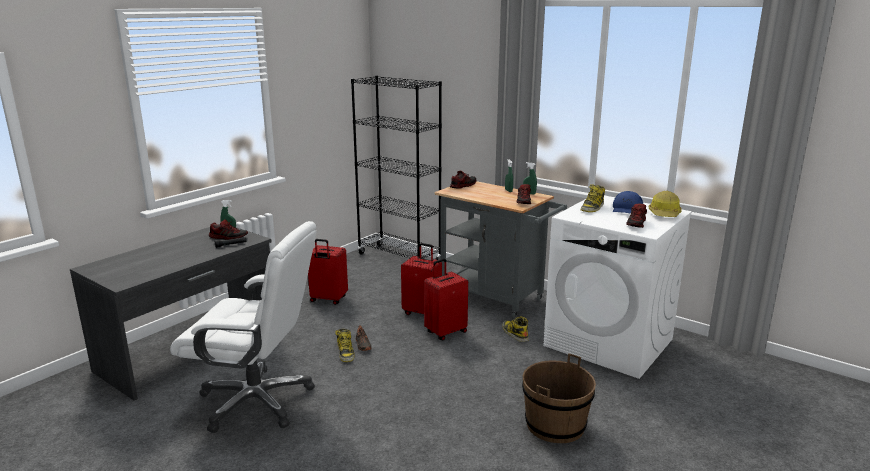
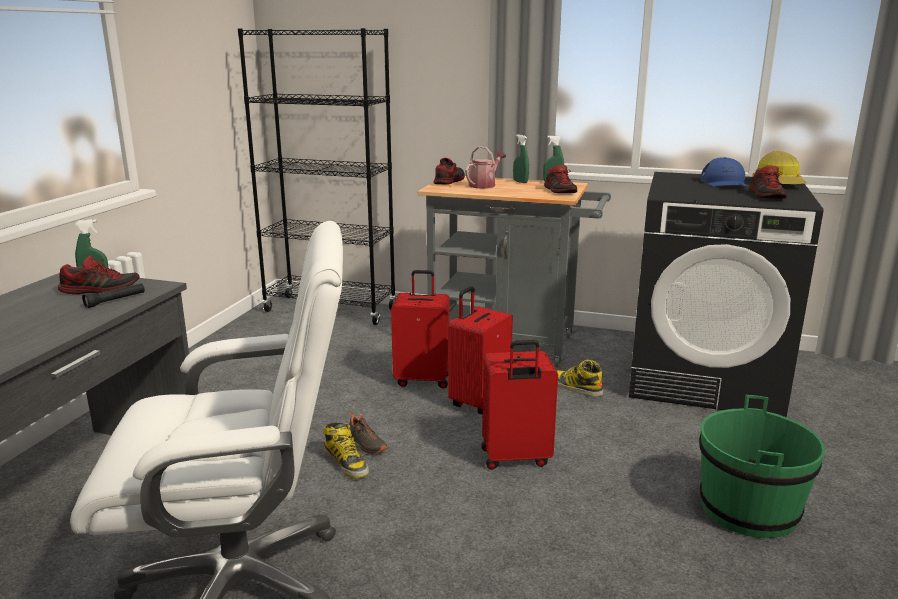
camera: 20 degrees left, 0 degrees up
red suitcase [308,239,348,305] -> red suitcase moved to [481,340,558,470]
brown bucket [522,353,596,443] -> green bucket [699,395,825,538]
white washing machine [543,195,692,379] -> black washing machine [629,172,824,417]
boot [581,184,605,212] -> none
none -> watering can [465,146,506,189]

